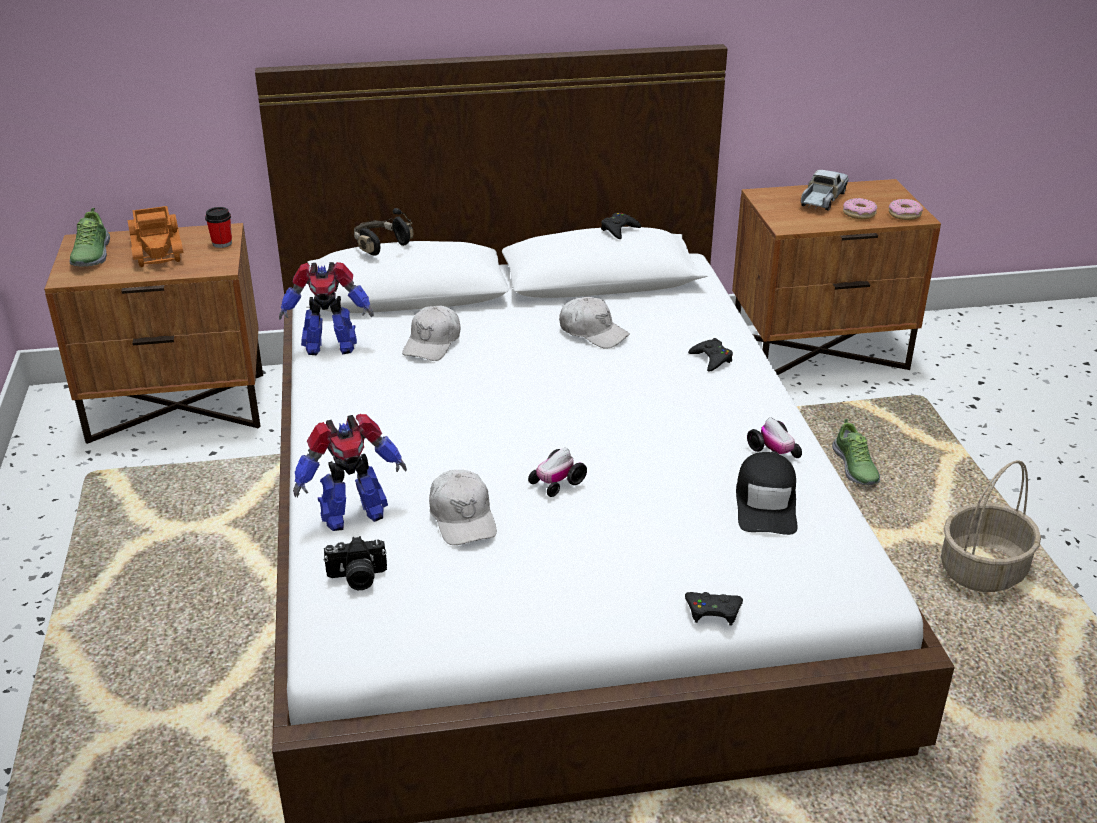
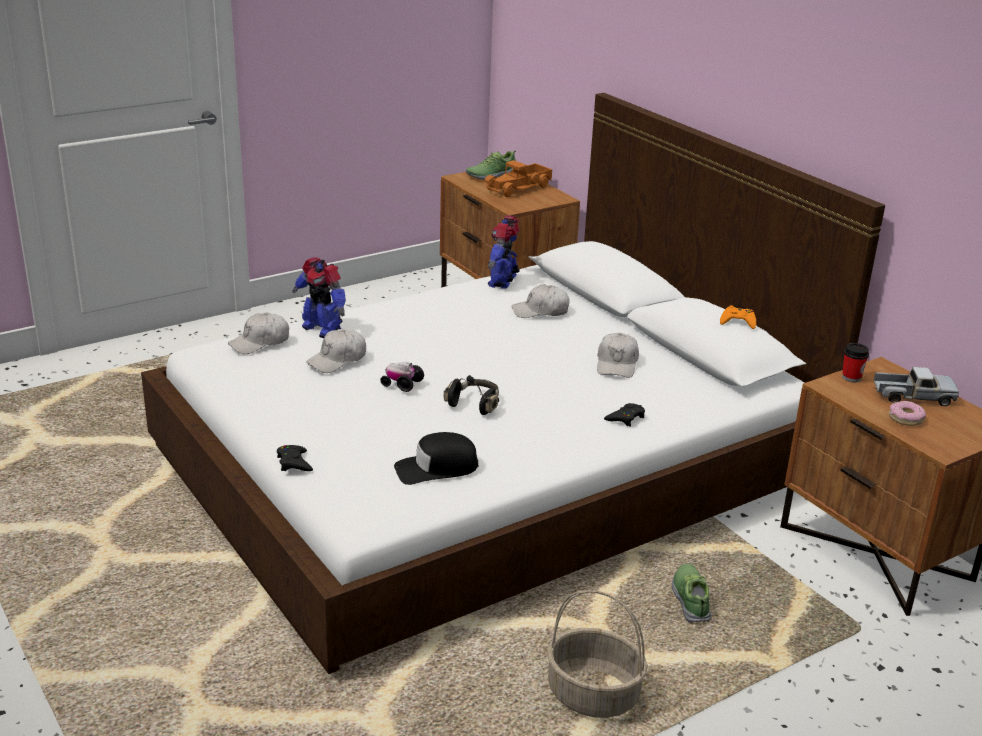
camera: 65 degrees right, 5 degrees down
cup [205,207,232,248] -> cup moved to [842,343,869,382]
toy robot [279,262,374,355] -> toy robot turned 45 degrees clockwise [488,215,520,289]
camera [324,536,387,590] -> white cap [228,313,289,354]
black headphones [354,208,413,256] -> black headphones moved to [444,375,499,415]
black game controller [601,213,641,239] -> orange game controller [720,305,756,329]
toy car [747,418,802,458] -> none
shoe [832,419,880,486] -> shoe turned 120 degrees clockwise [672,563,711,622]
donut [889,199,923,220] -> none

